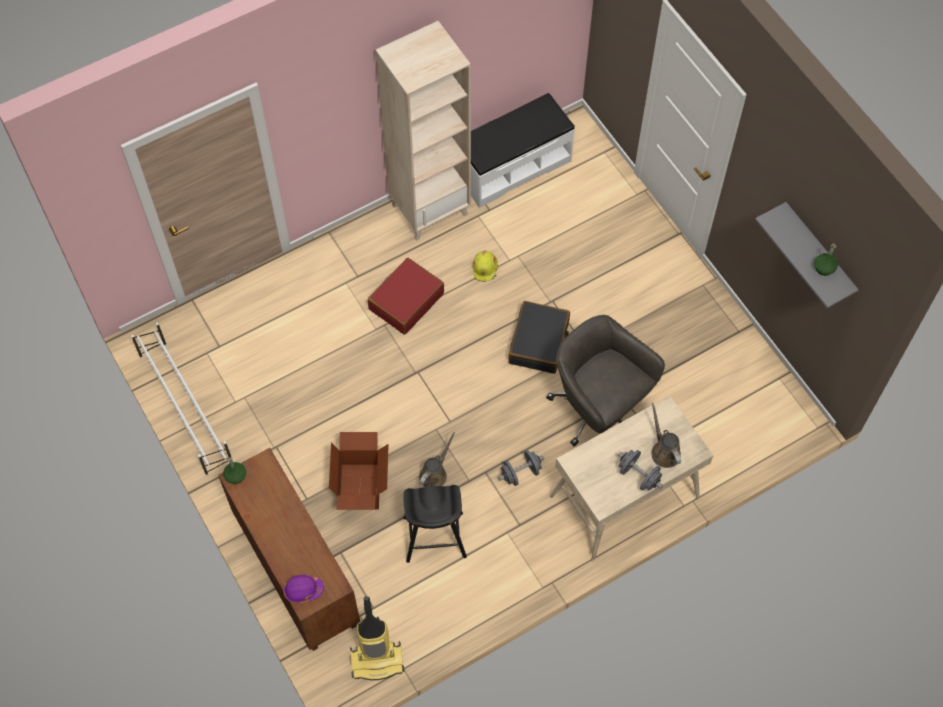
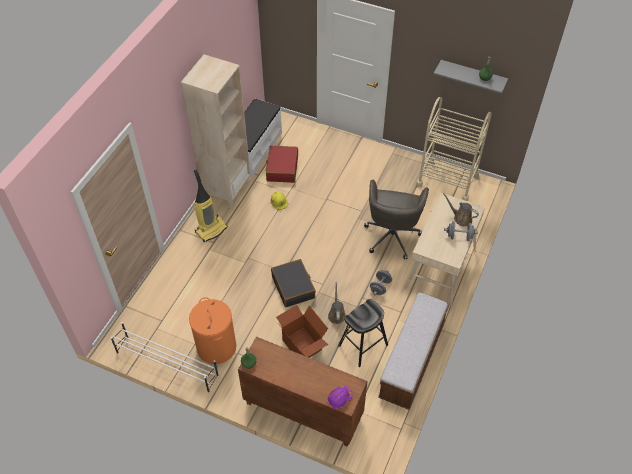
camera: 35 degrees left, 10 degrees down
vacuum cleaner [350,597,404,680] -> vacuum cleaner moved to [194,170,228,242]
red suitcase [368,258,444,335] -> red suitcase moved to [266,146,298,183]
black suitcase [508,301,570,374] -> black suitcase moved to [271,259,316,307]
grey office chair [546,315,665,446] -> grey office chair turned 90 degrees counterclockwise [364,180,429,259]
none -> orange laundry basket [189,297,236,364]
none -> bench [378,292,450,410]
none -> beige cart [416,97,492,201]

